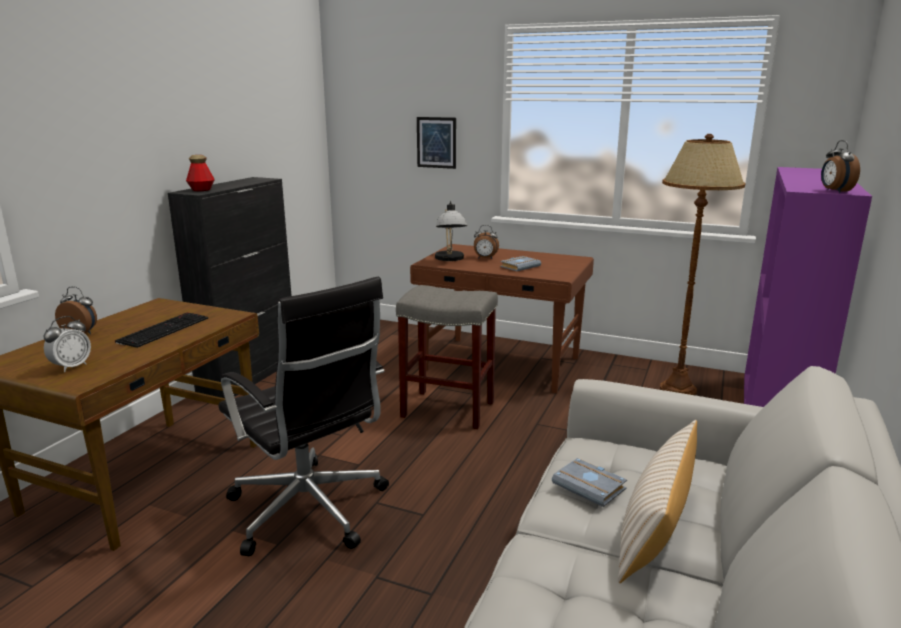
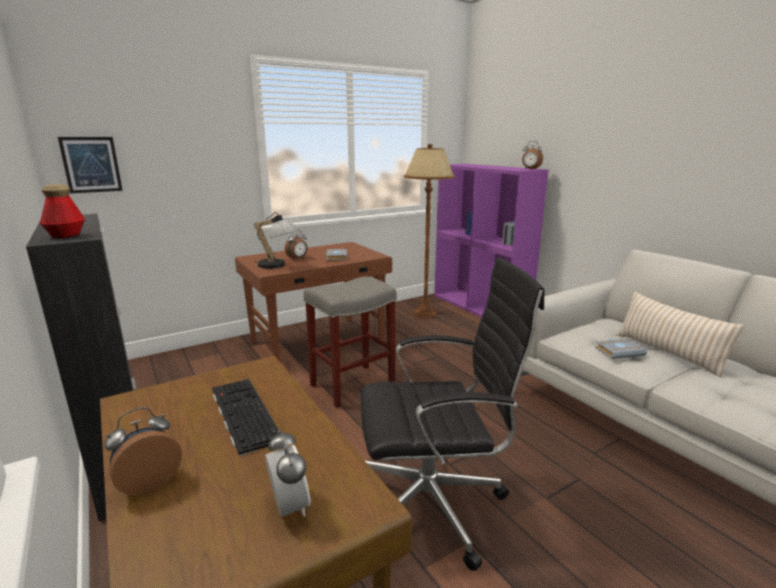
camera: 55 degrees left, 0 degrees up
picture [417,117,456,169] -> picture moved to [58,137,123,193]

